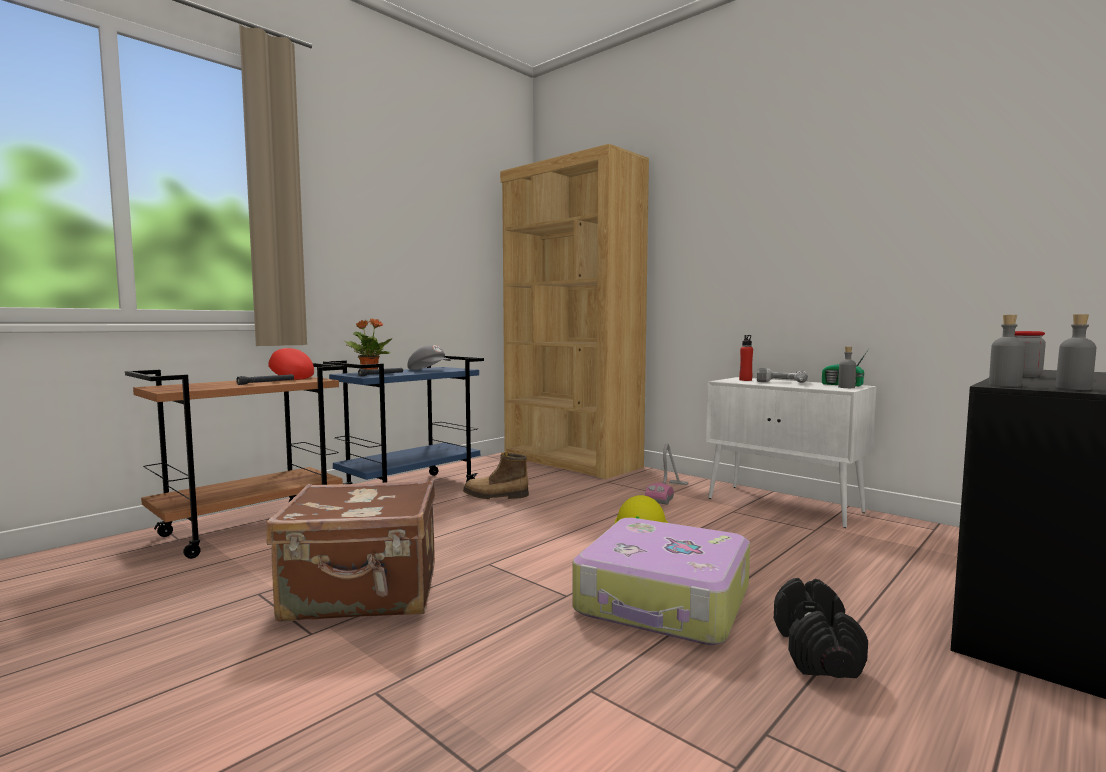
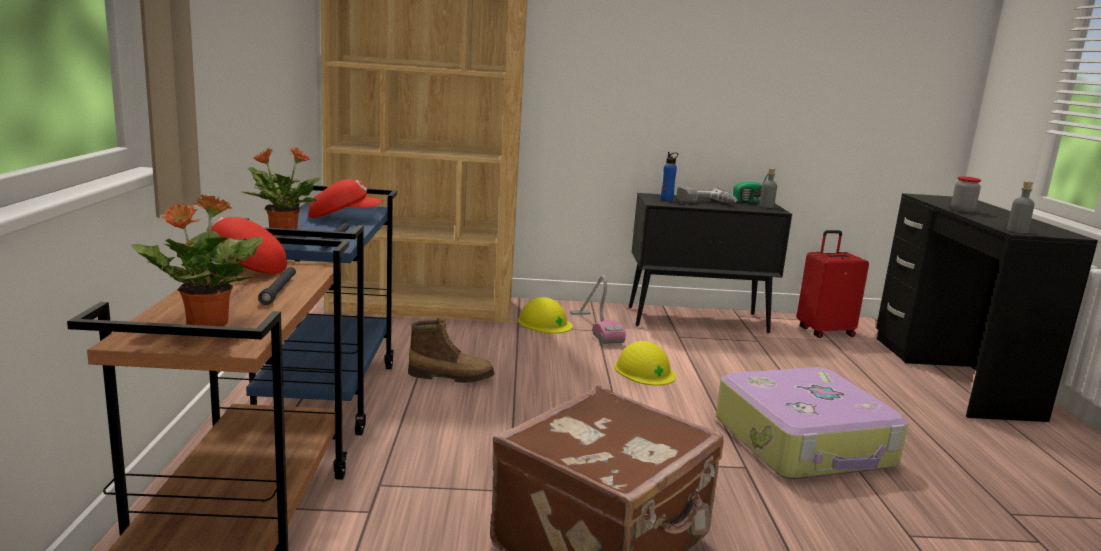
camera: 45 degrees left, 10 degrees up
grey cap [408,345,451,370] -> red cap [308,179,383,218]
boot [463,452,529,500] -> boot turned 135 degrees counterclockwise [408,320,495,383]
white cabinet [706,377,876,528] -> black cabinet [629,193,792,334]
red bottle [739,335,753,381] -> blue bottle [661,152,678,201]
black dumbbell [774,578,868,678] -> none
grey bottle [1056,314,1096,390] -> none
none -> potted plant [132,194,264,327]
none -> yellow hard hat [518,297,573,334]
none -> red suitcase [797,230,869,338]

